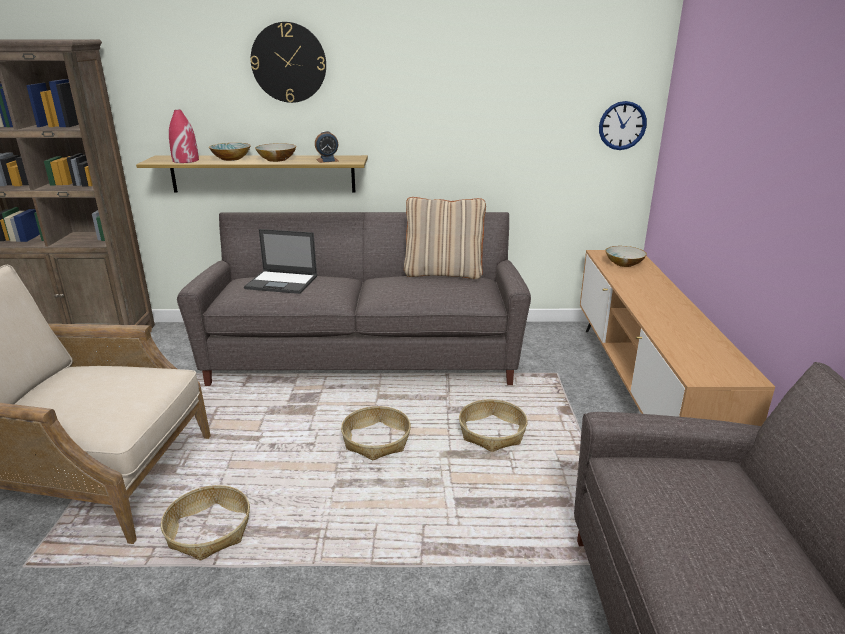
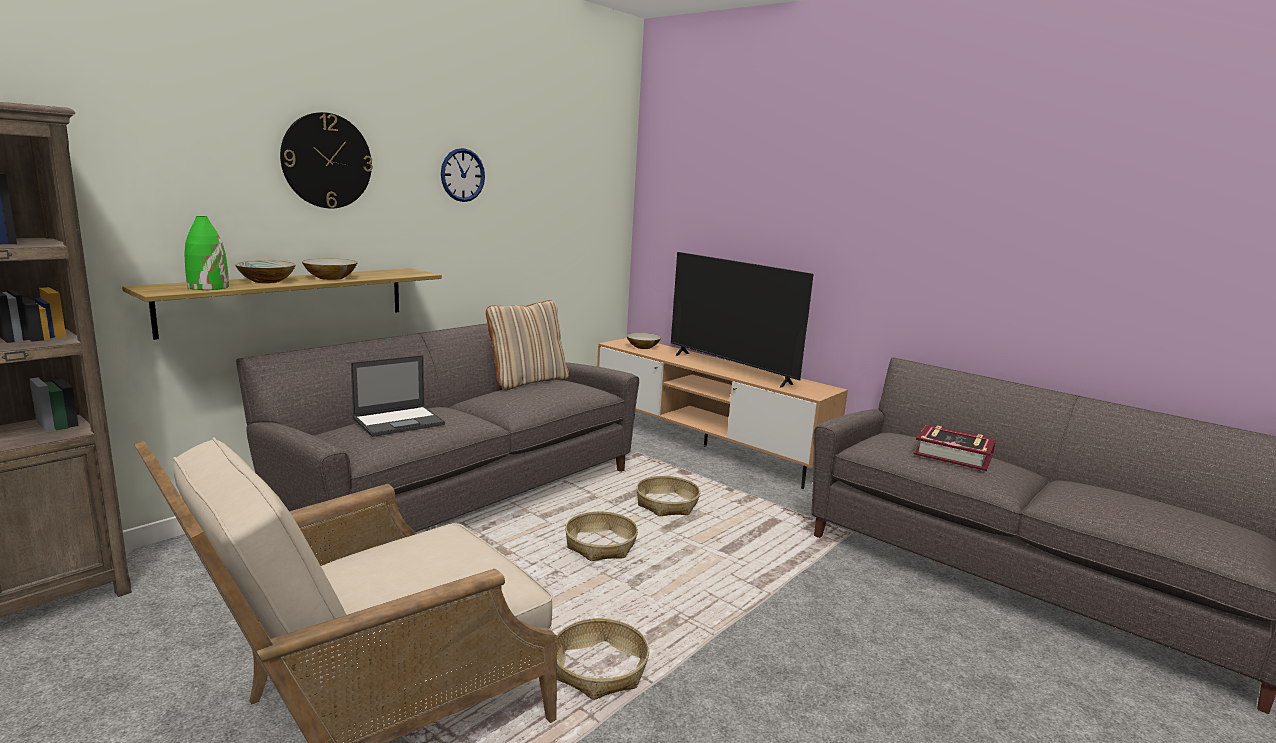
camera: 50 degrees left, 10 degrees down
red vase [169,110,199,163] -> green vase [184,216,229,290]
alarm clock [315,131,338,163] -> none
wall clock [599,101,647,150] -> wall clock moved to [441,148,485,202]
none -> television [671,252,813,388]
none -> book [914,424,996,471]

